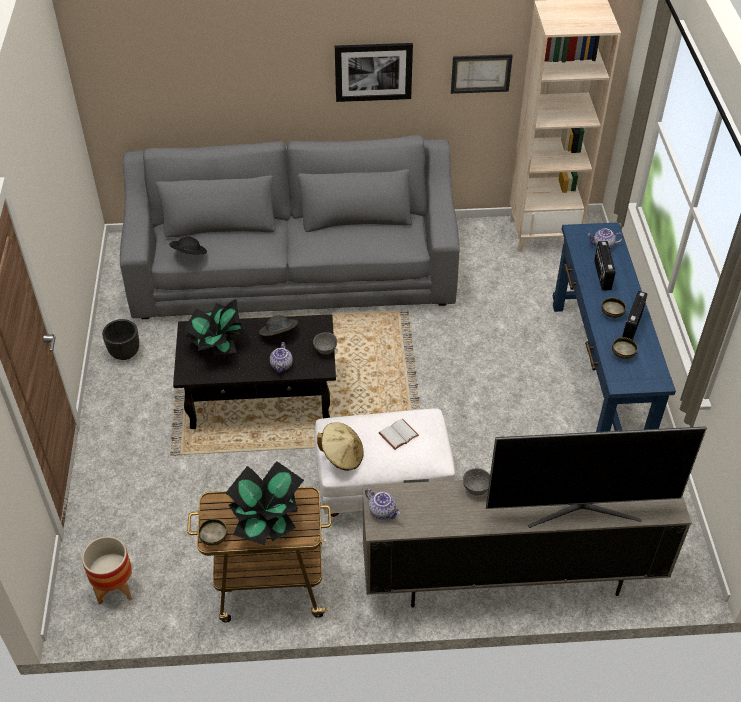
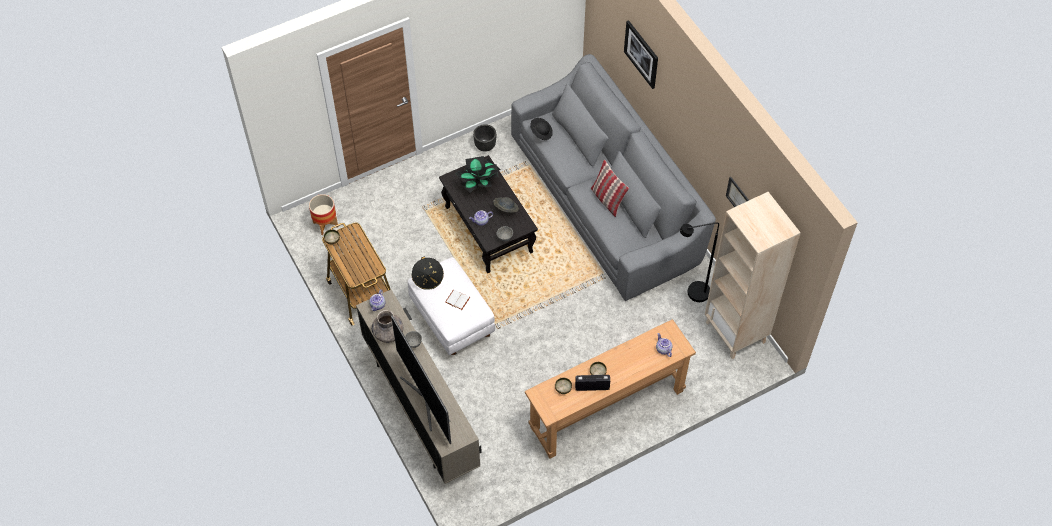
camera: 65 degrees right, 10 degrees up
potted plant [225,461,304,545] -> none
beige hat [317,422,364,471] -> black hat [412,257,444,290]
picture [335,43,413,102] -> picture moved to [624,20,658,89]
blue console table [553,222,676,432] -> brown console table [525,319,696,459]
radio [594,241,616,291] -> none
none -> grey vase [372,310,403,343]
none -> pillow [591,160,629,217]
none -> black floor lamp [680,222,719,302]

